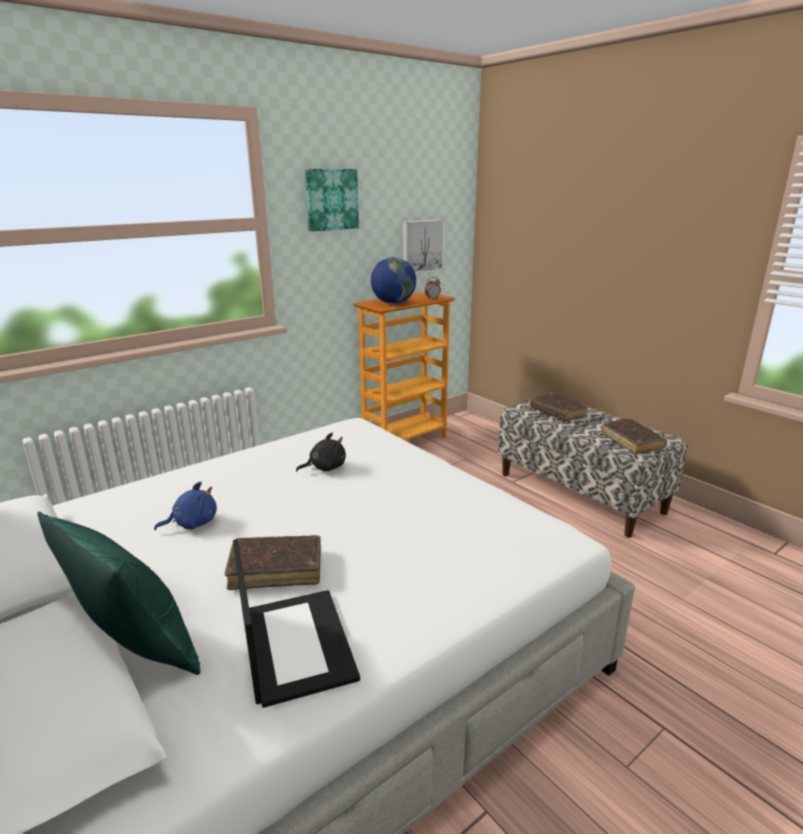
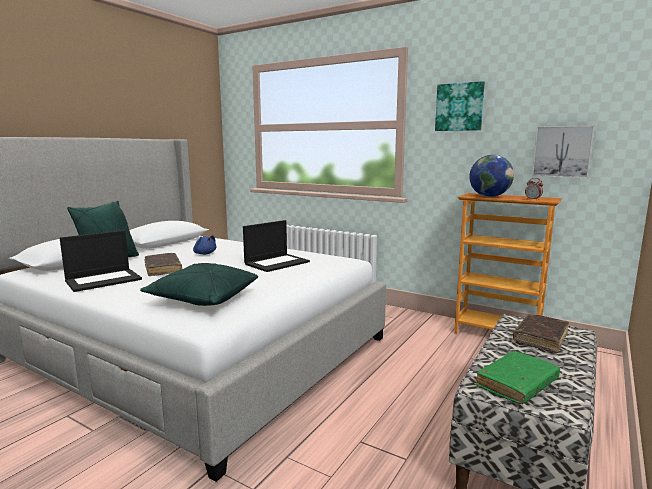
camera: 70 degrees right, 10 degrees down
black plush toy [296,433,346,472] -> laptop [243,220,310,272]
brown book [601,419,667,454] -> green book [476,351,560,404]
none -> green pillow [140,263,258,306]

